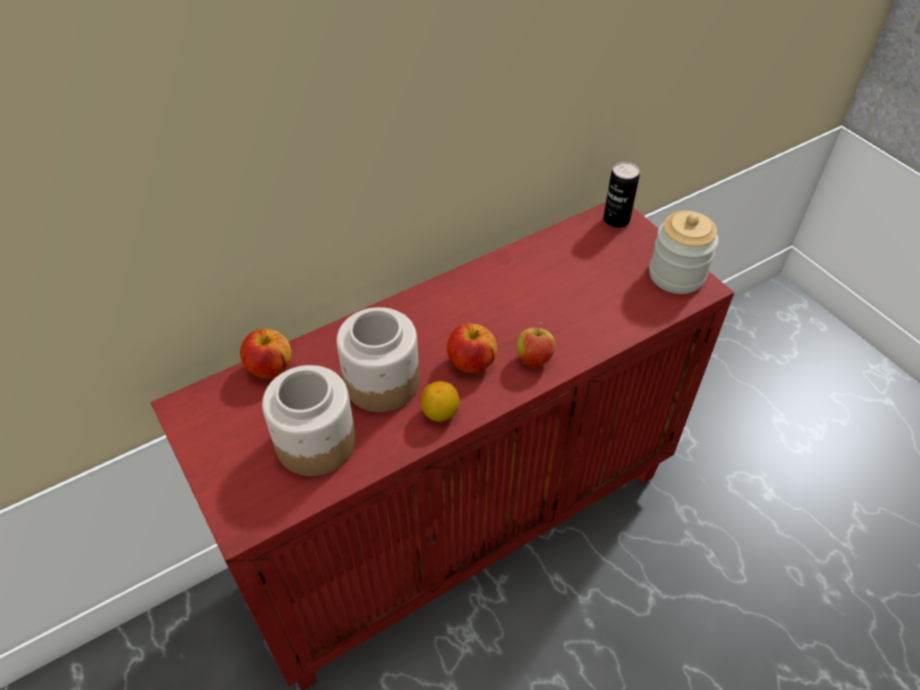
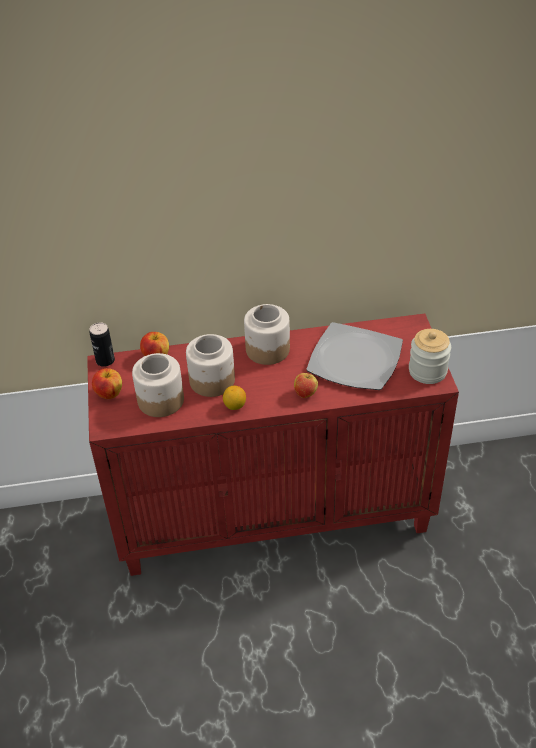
camera: 25 degrees right, 5 degrees down
apple [447,323,497,373] -> apple moved to [92,368,122,399]
can [603,162,639,228] -> can moved to [89,322,115,367]
none -> jar [244,304,290,365]
none -> plate [306,322,403,390]

